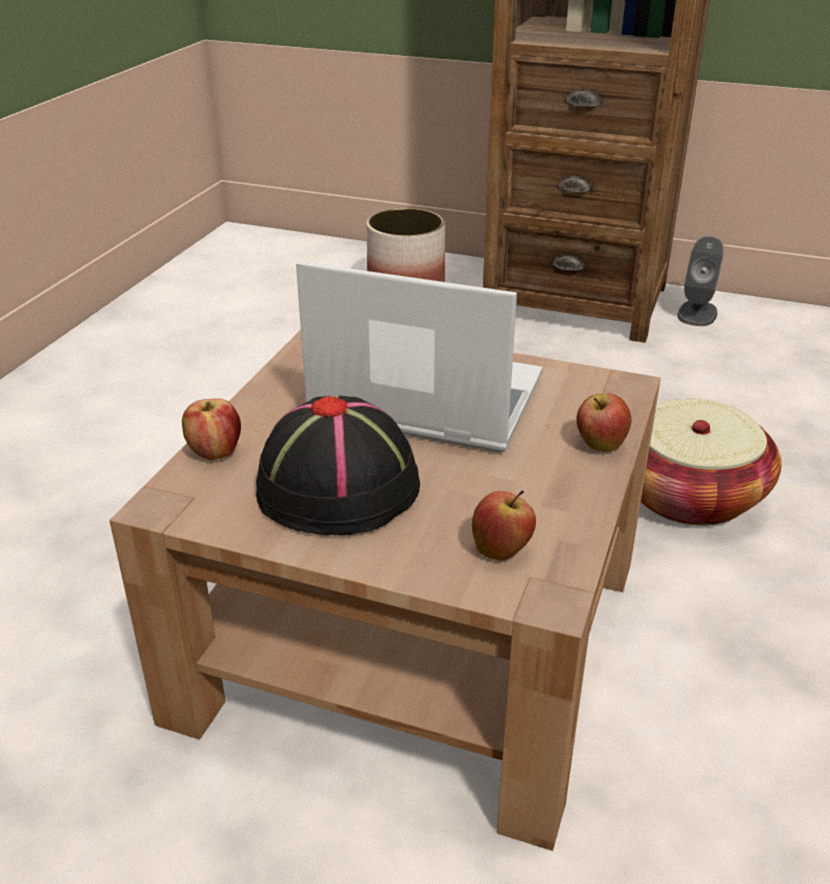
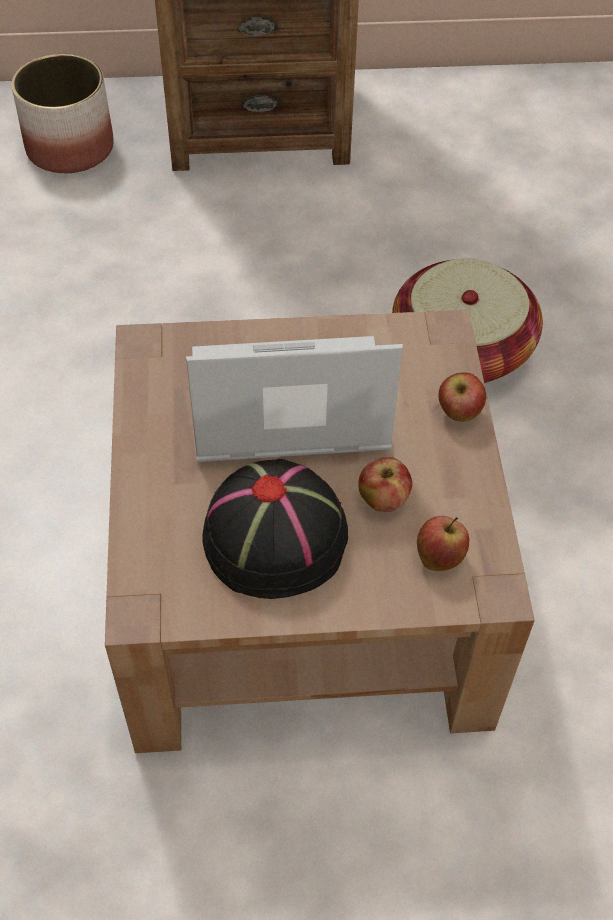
camera: 25 degrees left, 20 degrees up
apple [182,398,241,460] -> apple moved to [358,457,412,512]
grey speaker [677,236,724,326] -> none

